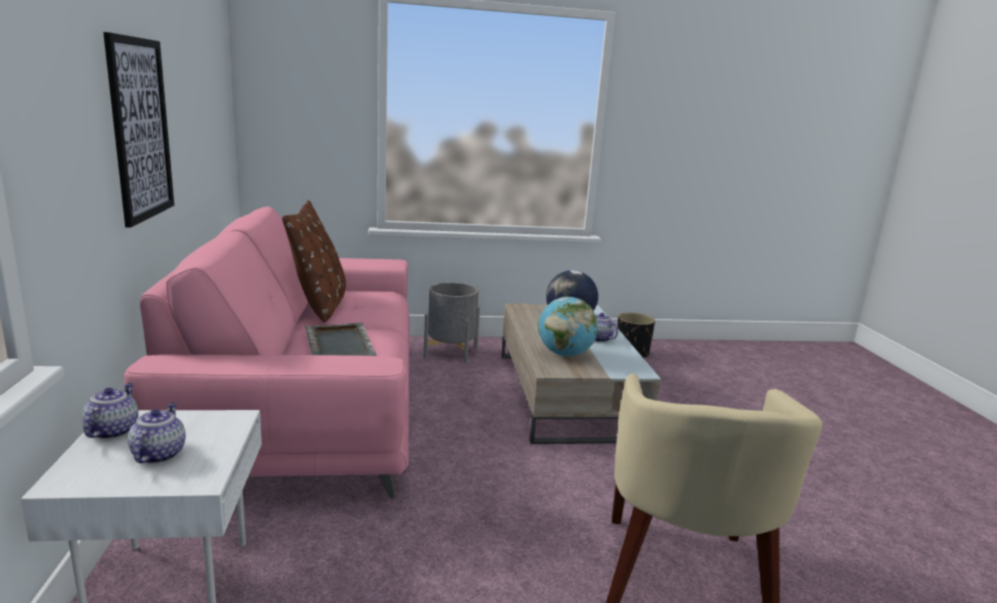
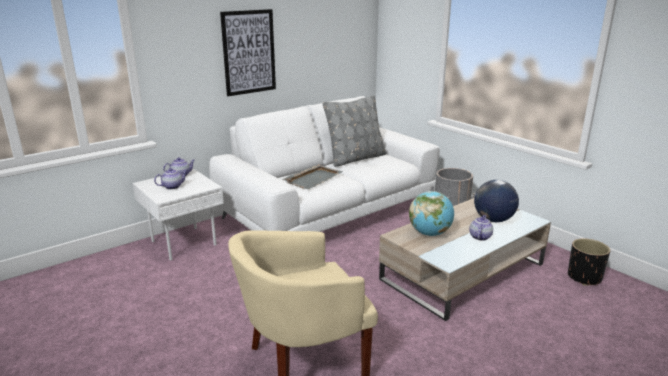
camera: 60 degrees right, 5 degrees up
pink sofa [124,206,410,498] -> white sofa [209,96,440,232]
brown pillow [282,200,346,322] -> grey pillow [323,96,386,167]

